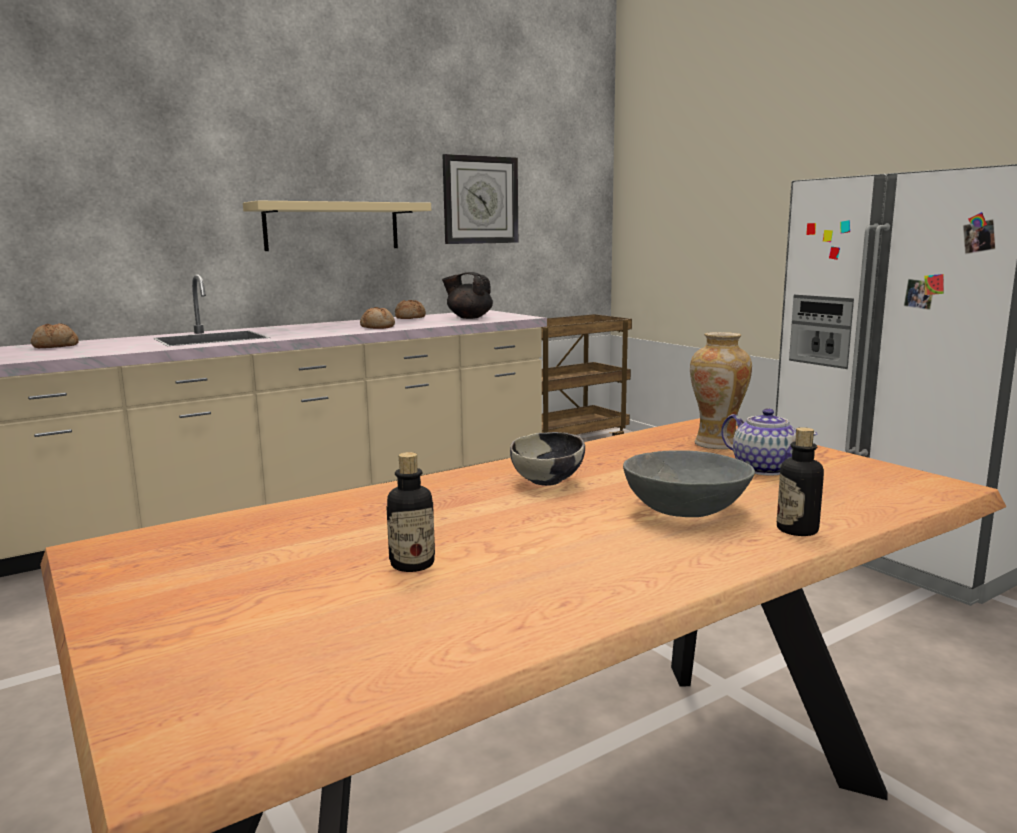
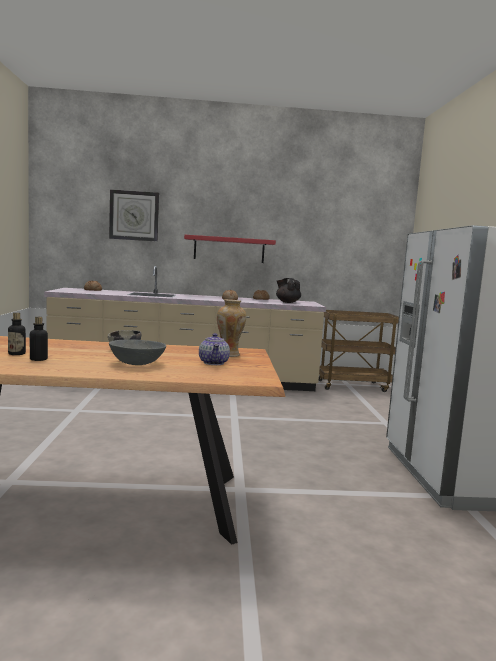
camera: 30 degrees right, 5 degrees down
beige shelf [243,201,431,251] -> red shelf [184,235,276,263]
wall clock [443,154,518,244] -> wall clock moved to [109,189,159,242]
bottle [777,427,824,536] -> bottle moved to [30,317,48,361]

